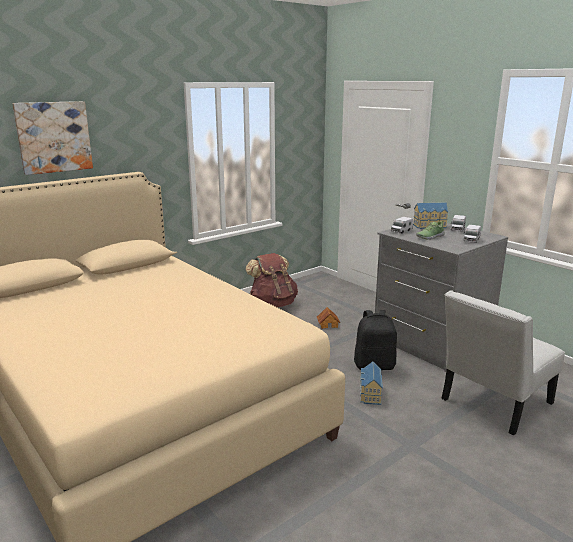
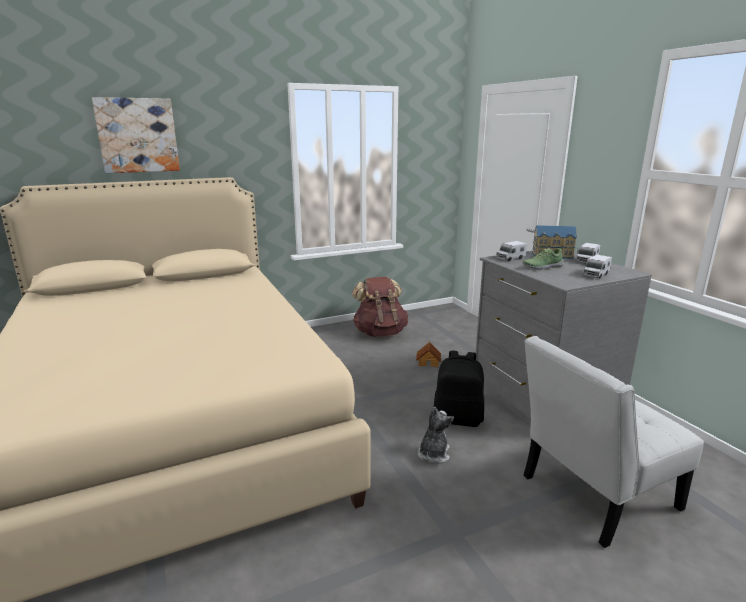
camera: 15 degrees right, 0 degrees up
toy house [360,362,383,405] -> plush toy [418,406,454,464]

